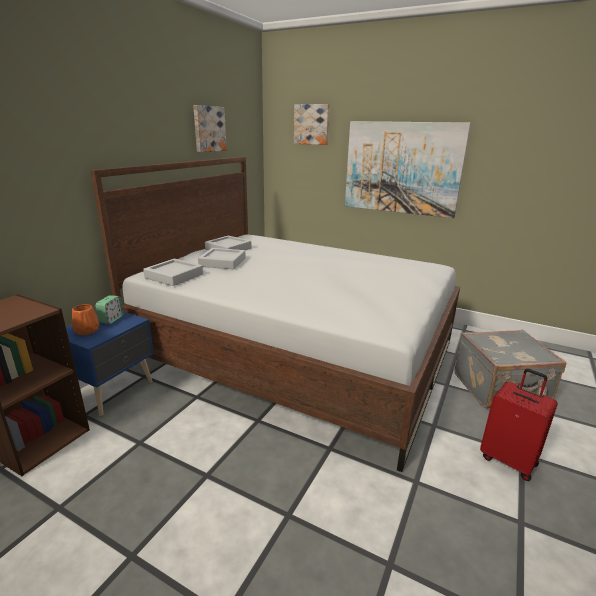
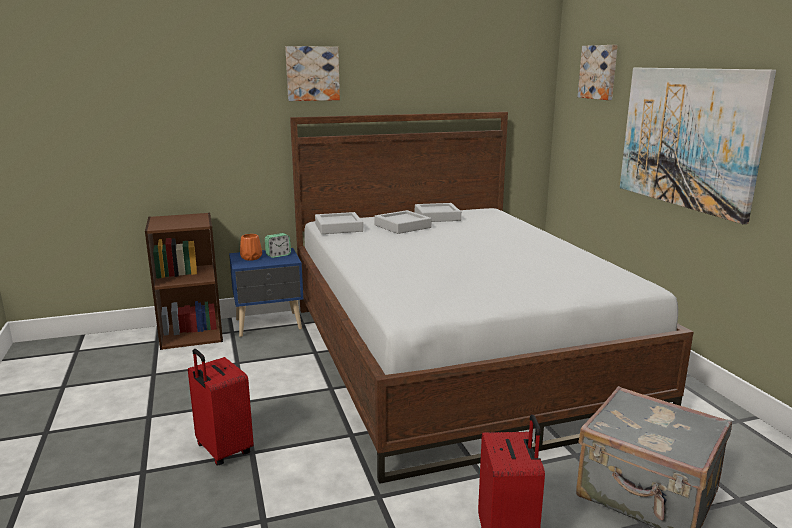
camera: 45 degrees right, 5 degrees down
picture [193,105,227,152] -> picture moved to [285,46,340,101]
none -> red suitcase [188,349,254,465]

